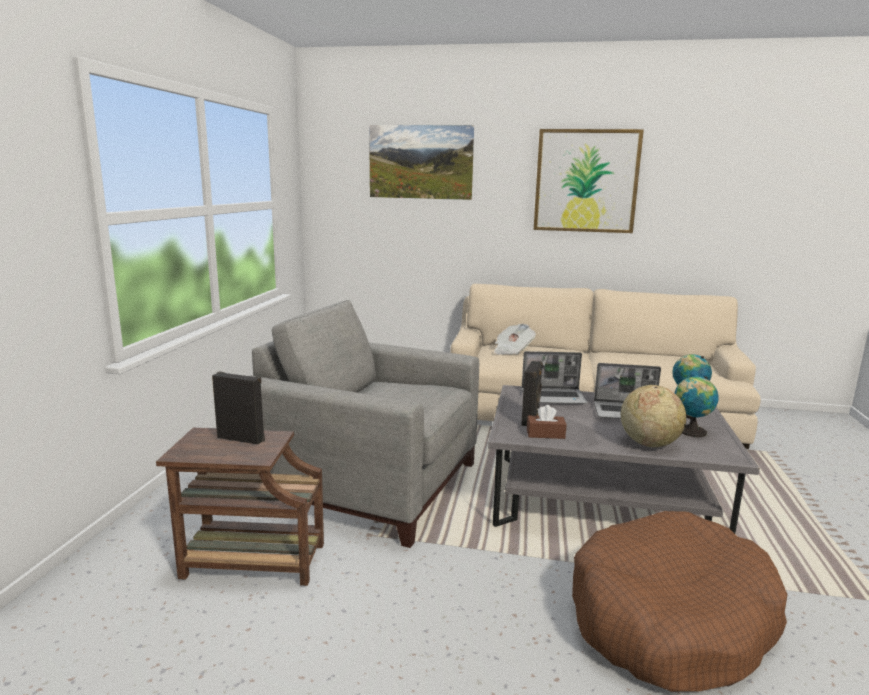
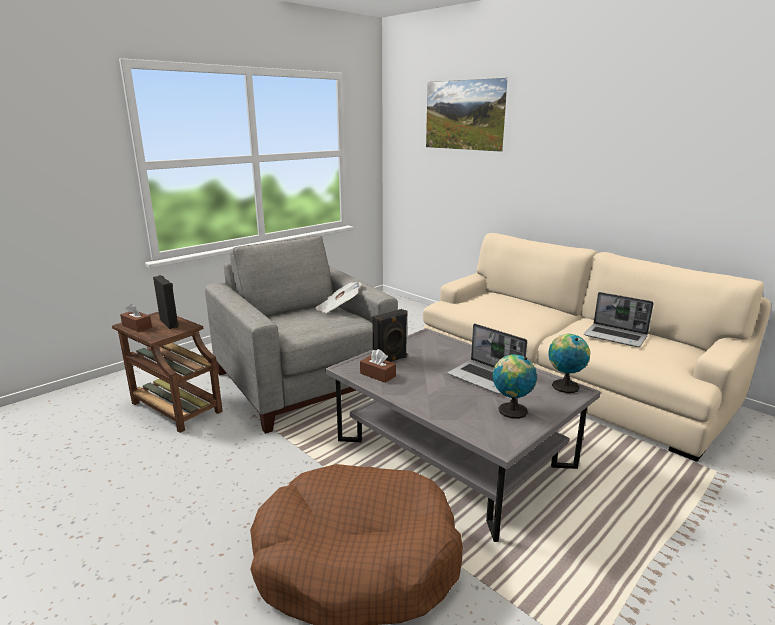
camera: 35 degrees right, 5 degrees up
newspaper [494,324,536,355] -> newspaper moved to [315,282,362,313]
laptop [522,351,587,404] -> laptop moved to [584,292,654,347]
picture [534,129,644,233] -> none
globe [621,385,686,447] -> none
none -> brown tissue box [120,304,152,332]

